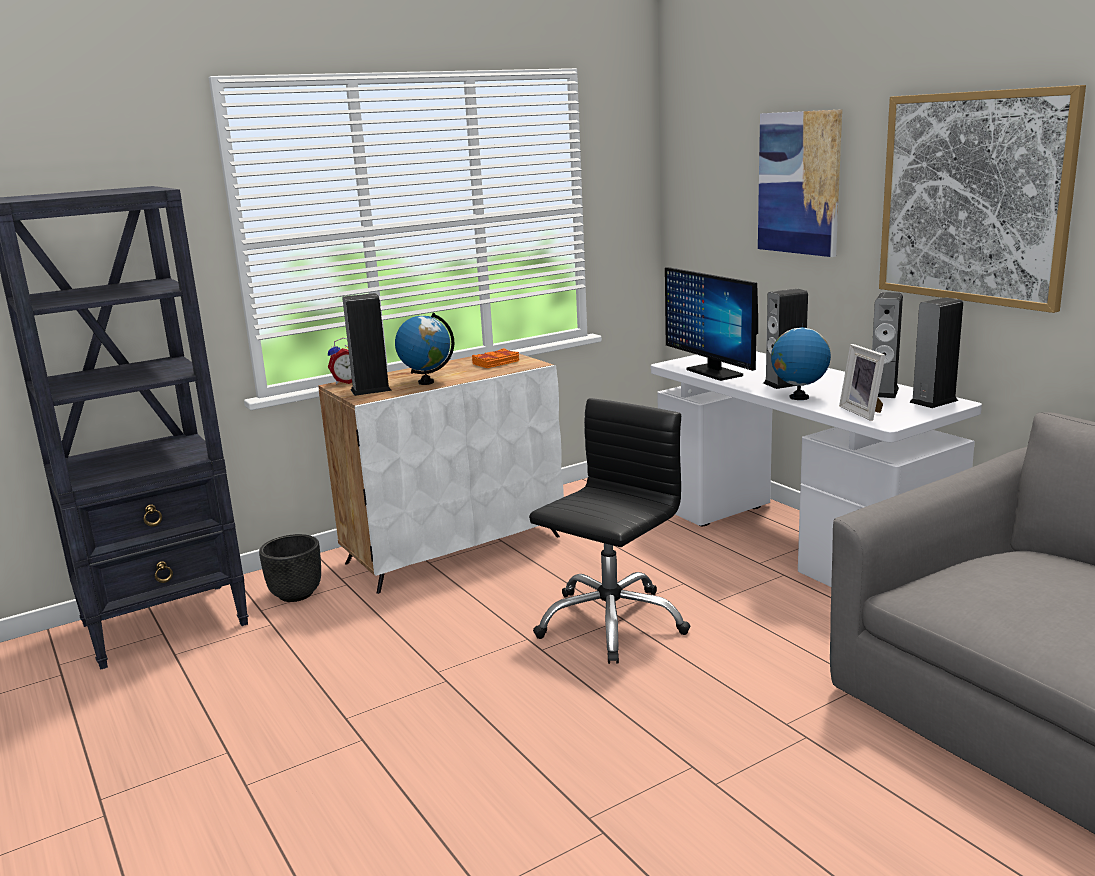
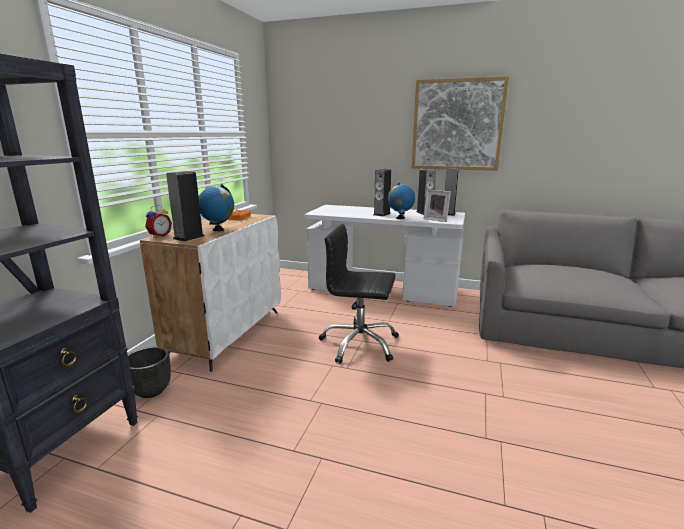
camera: 40 degrees left, 0 degrees up
black office chair [529,398,690,664] -> black office chair turned 75 degrees counterclockwise [319,224,399,364]
monitor [665,267,758,381] -> none
picture [758,109,842,257] -> none

